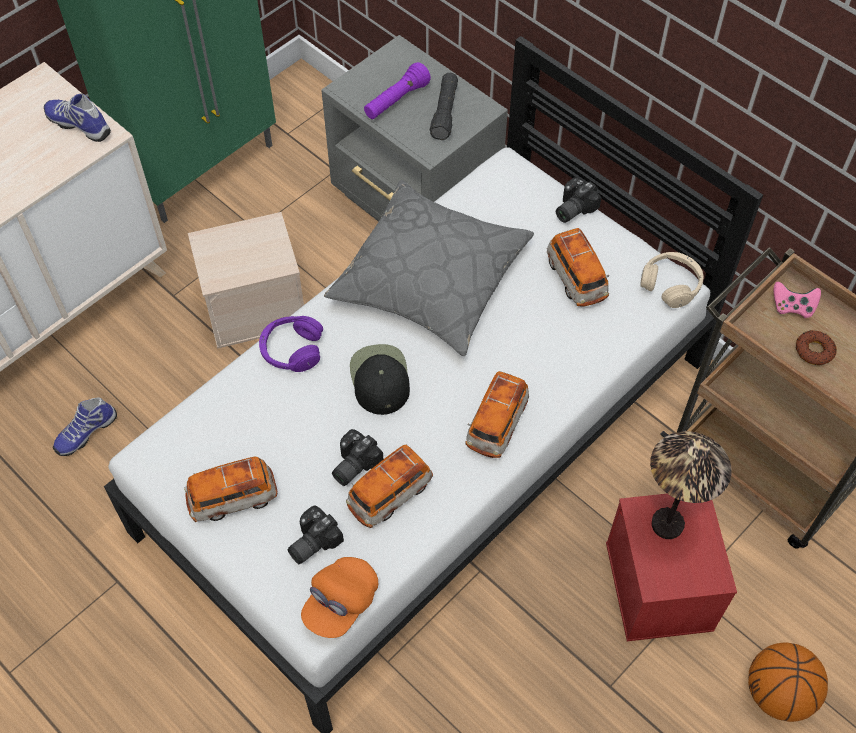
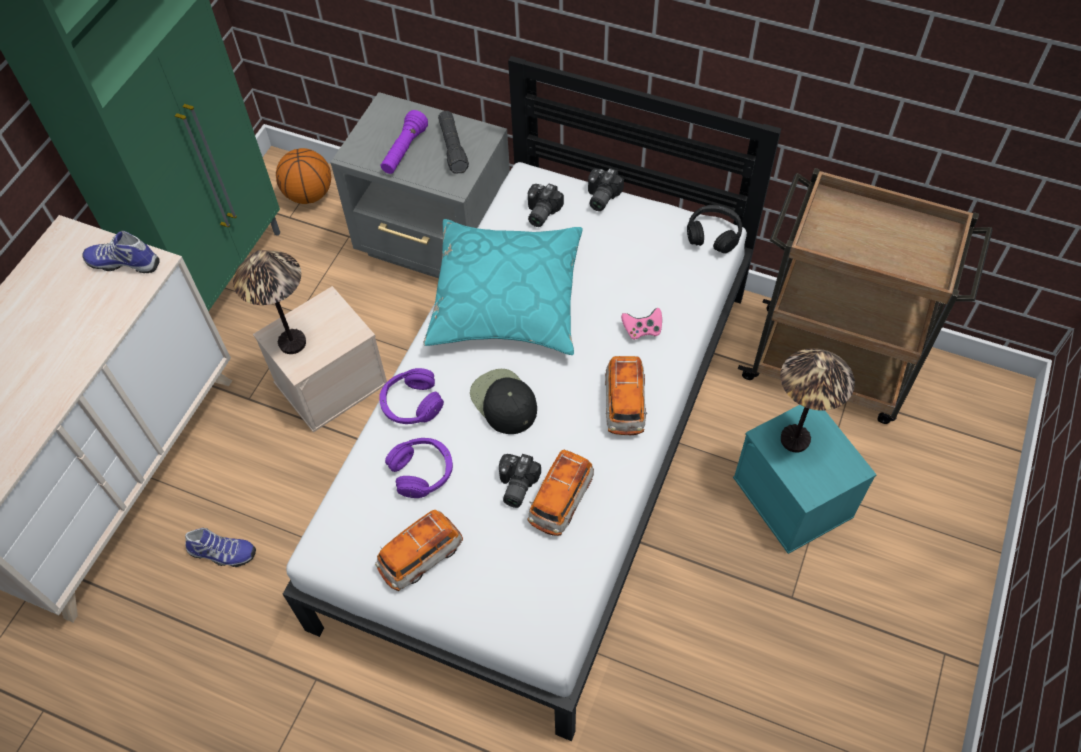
camera: 20 degrees left, 0 degrees up
shoe [53,397,117,456] -> shoe turned 105 degrees counterclockwise [185,528,256,567]
camera [287,505,344,564] -> camera moved to [528,184,564,227]
orange cap [301,557,378,638] -> none
grey pillow [324,180,534,356] -> turquoise pillow [423,219,583,355]
toy car [547,228,609,306] -> none
red storage box [606,494,737,641] -> turquoise storage box [733,405,877,554]
beige headphones [641,252,704,308] -> black headphones [687,205,742,254]
basketball [748,643,828,722] -> basketball moved to [276,148,331,204]
pink game controller [774,282,821,318] -> pink game controller moved to [621,308,662,340]
donut [796,330,837,365] -> none
none -> table lamp [233,250,306,354]
none -> purple headphones [385,438,453,498]

